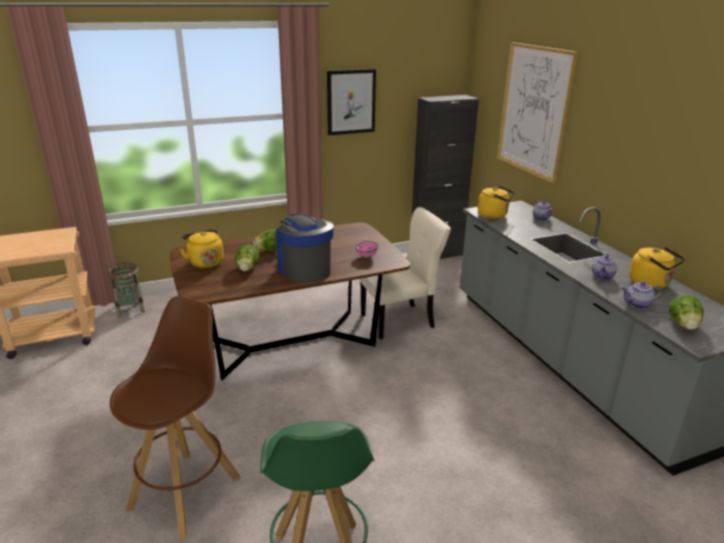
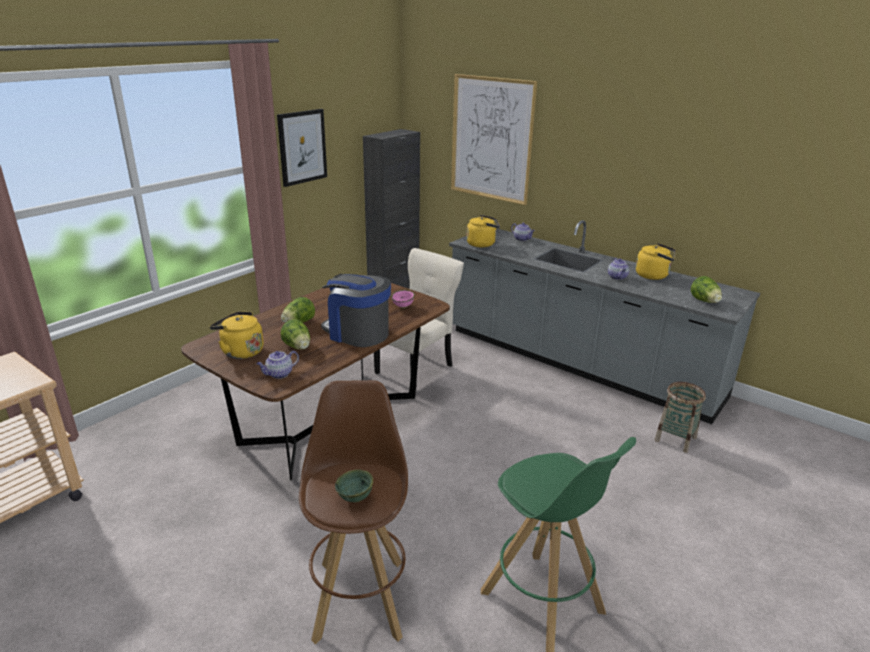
camera: 30 degrees left, 0 degrees up
basket [107,263,145,318] -> basket moved to [655,382,706,453]
teapot [622,282,661,309] -> teapot moved to [256,351,299,379]
none -> green bowl [335,469,373,502]

